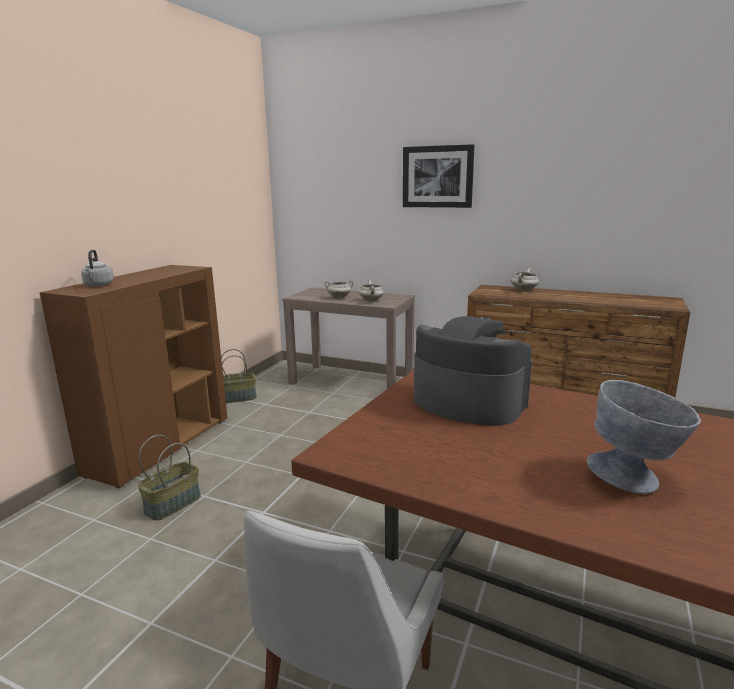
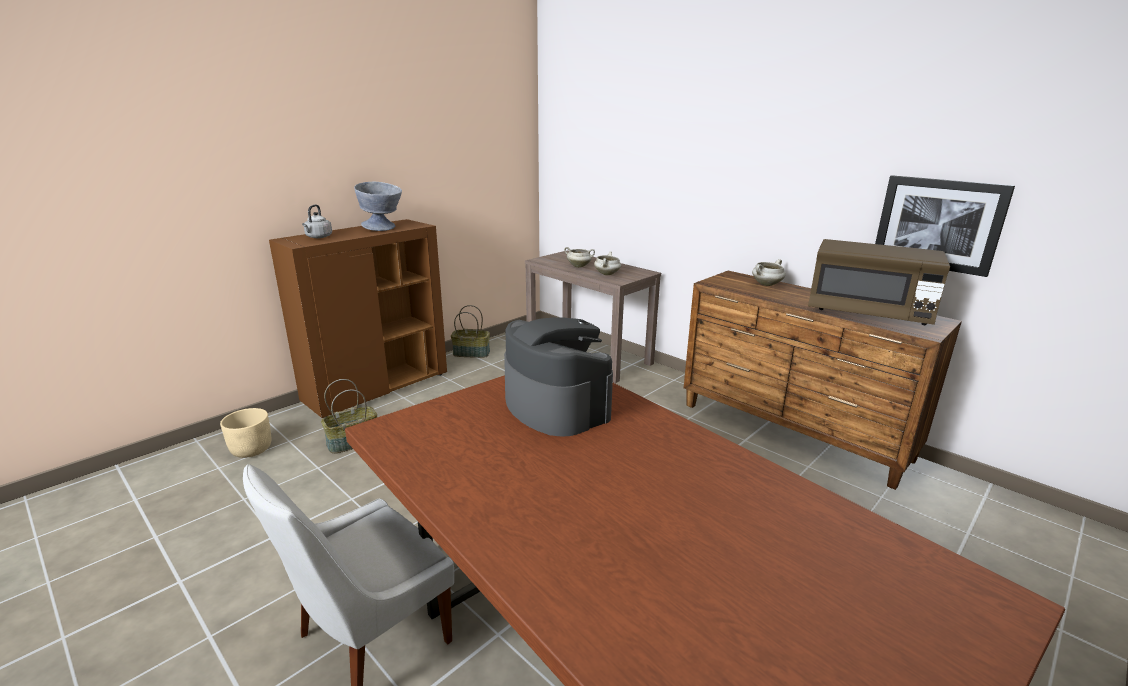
camera: 20 degrees right, 5 degrees up
picture [403,144,475,208] -> picture moved to [875,175,1015,277]
grey bowl [587,380,701,494] -> grey bowl moved to [354,182,402,231]
none -> beige planter [220,408,271,458]
none -> brown microwave [808,239,950,325]

